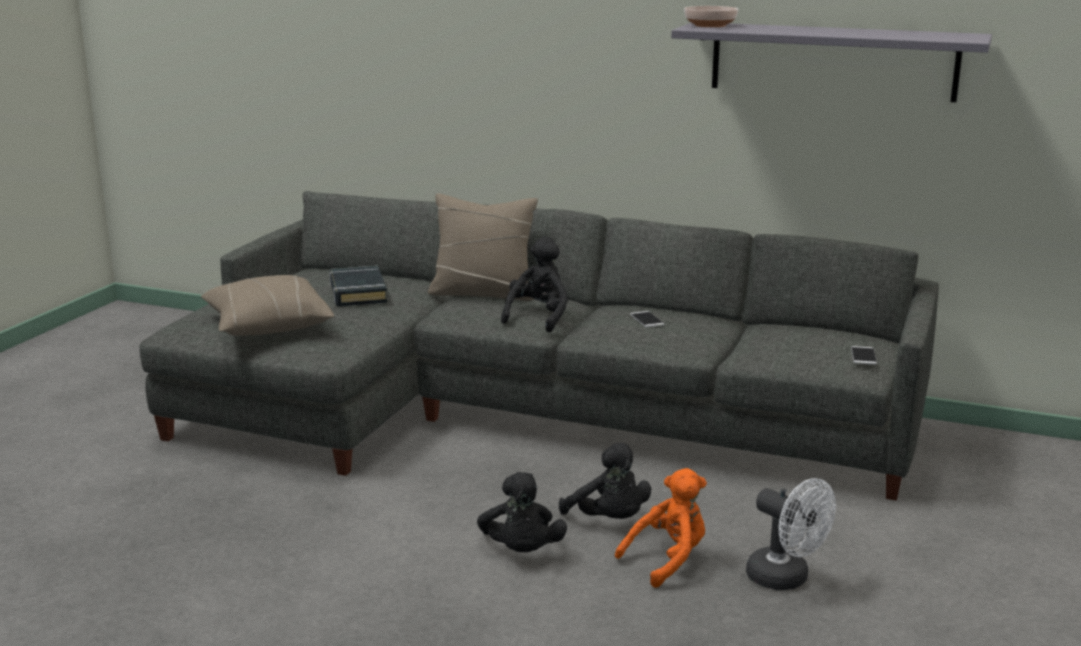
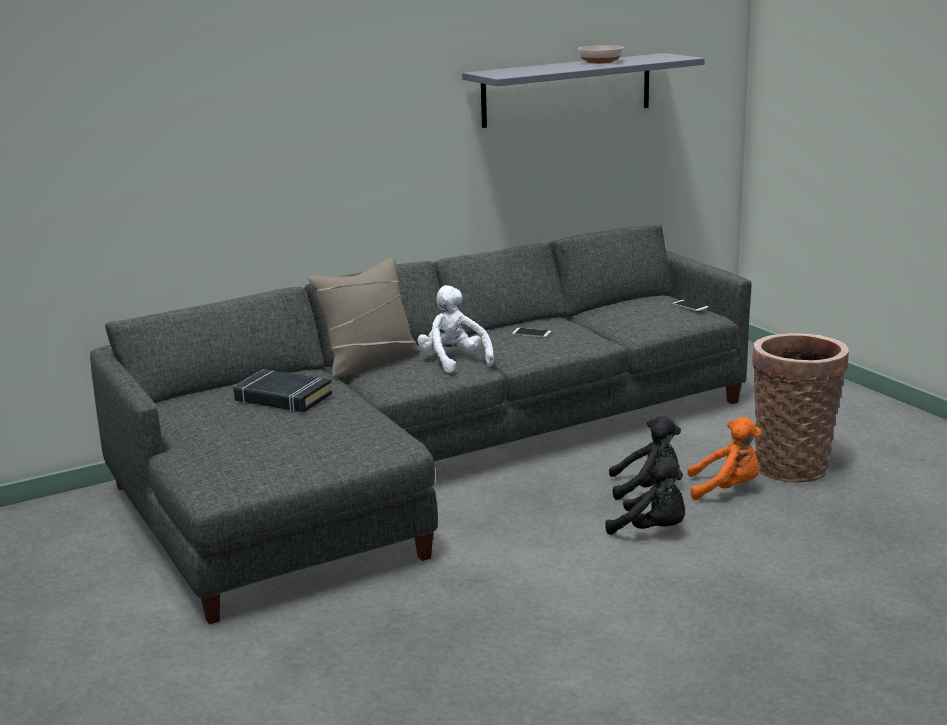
camera: 50 degrees left, 0 degrees up
beige pillow [201,275,334,336] -> none
black plush toy [501,237,568,332] -> white plush toy [417,285,494,373]
orange plush toy [615,468,707,588] -> orange plush toy turned 90 degrees clockwise [687,417,762,500]
bowl [684,6,738,27] -> bowl moved to [578,45,623,64]
white fan [746,478,836,590] -> basket [752,333,849,483]

